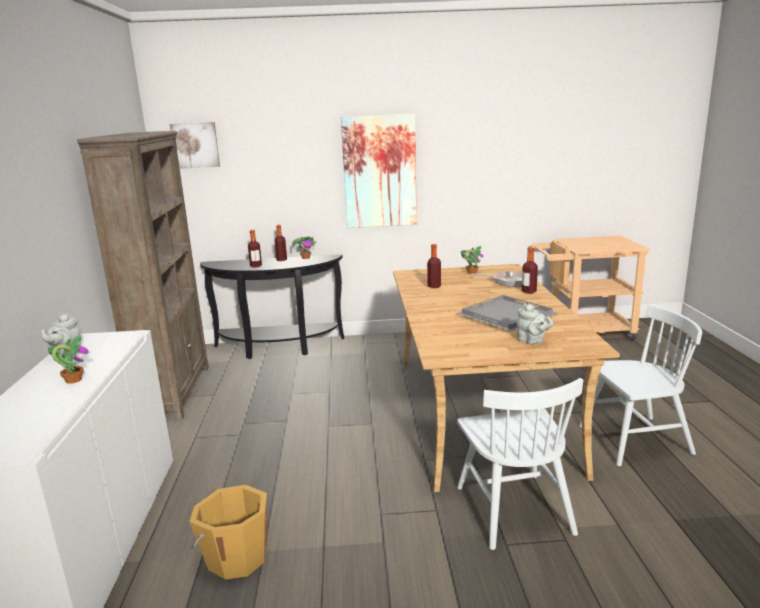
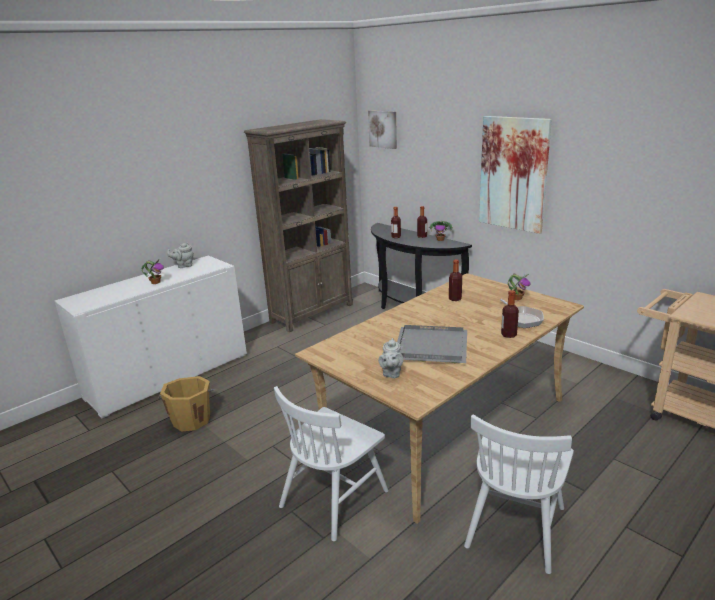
camera: 50 degrees right, 5 degrees up
white chair [579,304,702,466] -> white chair turned 75 degrees clockwise [464,414,574,574]

